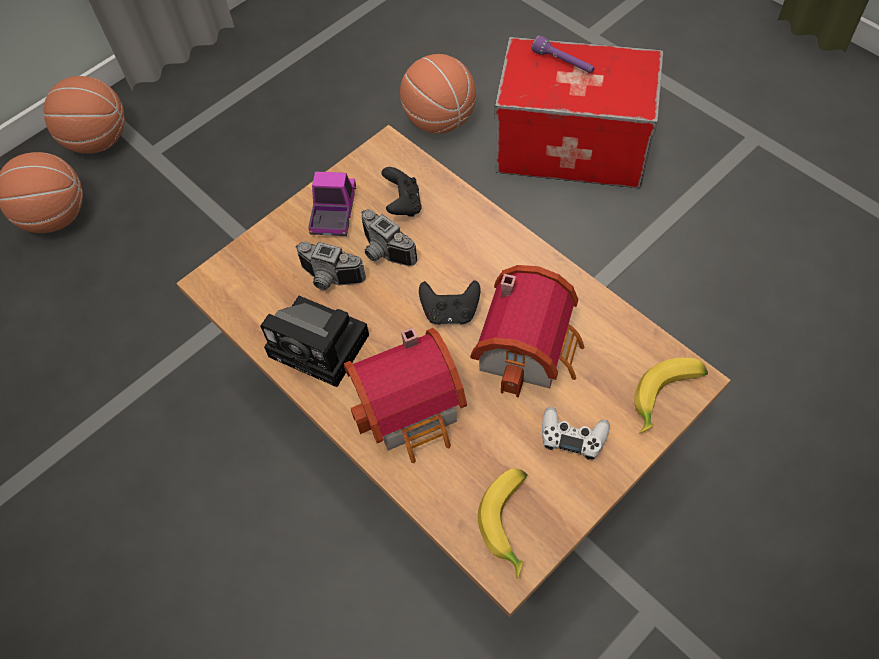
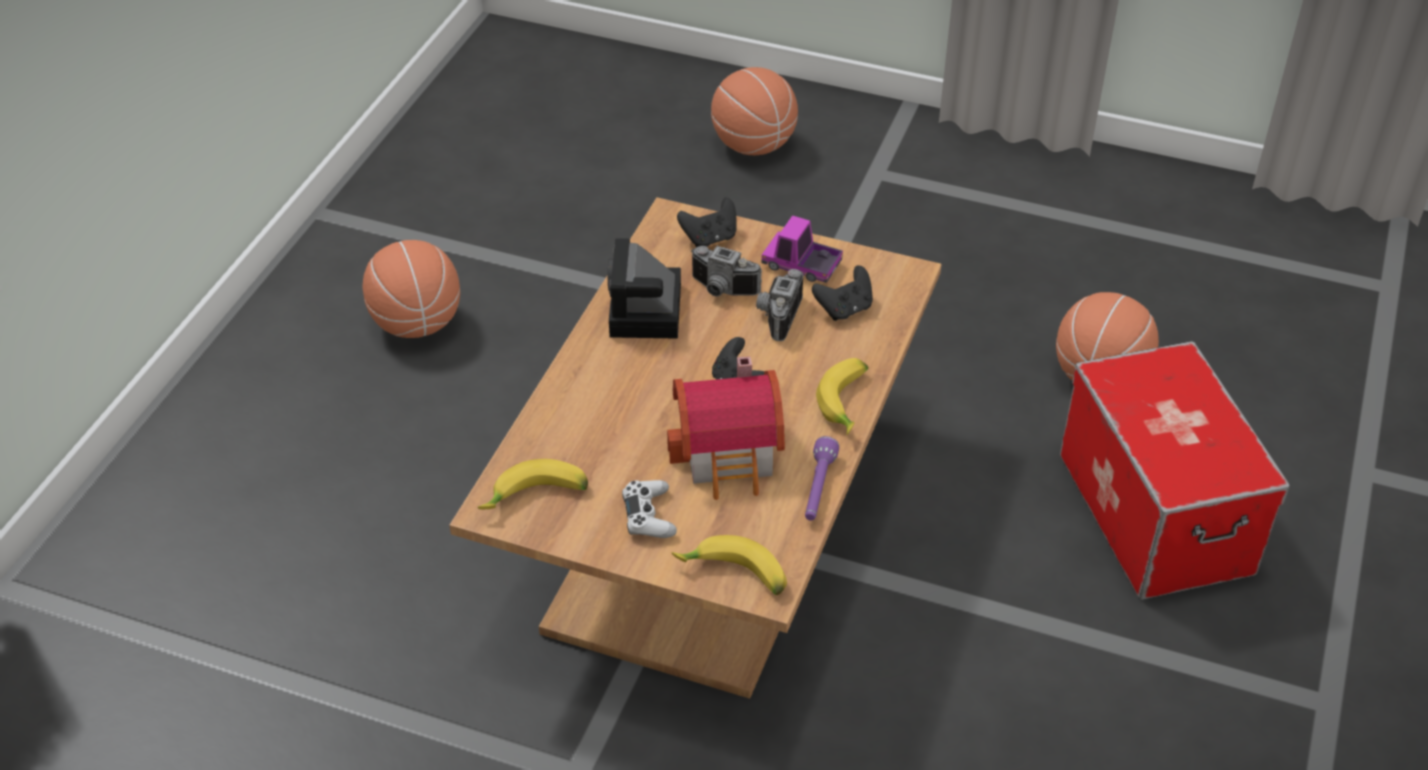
camera: 60 degrees right, 15 degrees down
basketball [44,76,125,154] -> basketball moved to [362,240,460,338]
camera [295,242,366,290] -> camera turned 60 degrees counterclockwise [691,246,762,296]
toy truck [308,171,356,236] -> toy truck turned 135 degrees counterclockwise [762,215,843,283]
toy house [344,327,467,463] -> none
purple flashlight [532,35,595,73] -> purple flashlight moved to [805,436,839,520]
none -> black game controller [677,197,737,247]
none -> banana [816,358,868,435]

